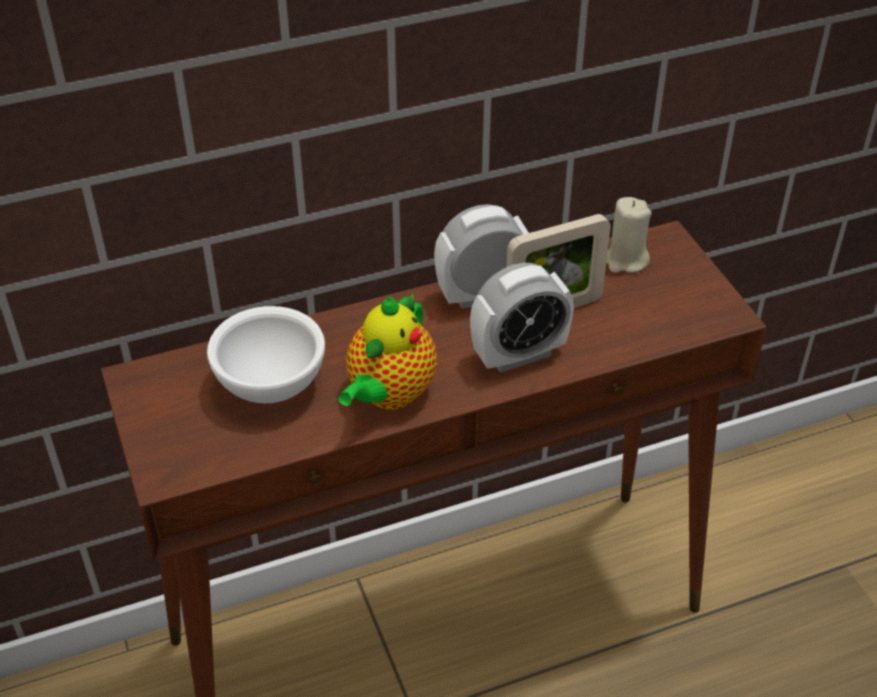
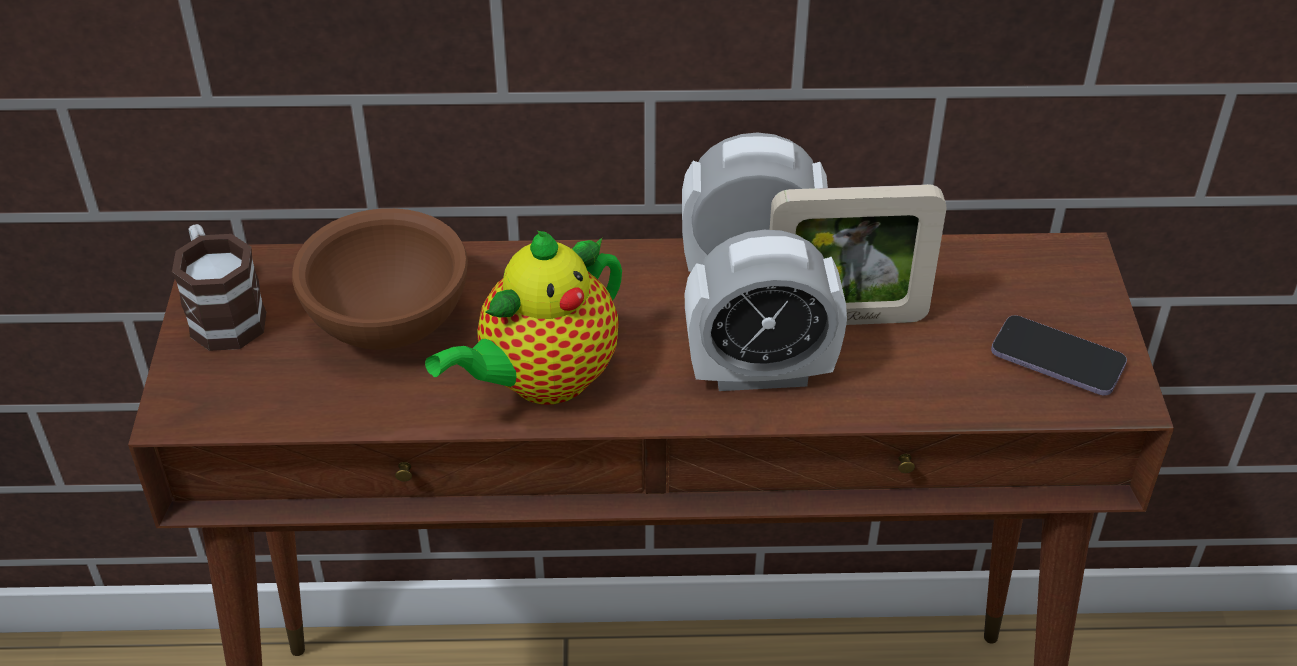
camera: 20 degrees right, 0 degrees up
white bowl [207,306,325,403] -> brown bowl [292,208,468,350]
beige candle [606,197,651,273] -> none
none -> mug [172,224,266,351]
none -> phone [991,315,1127,396]

